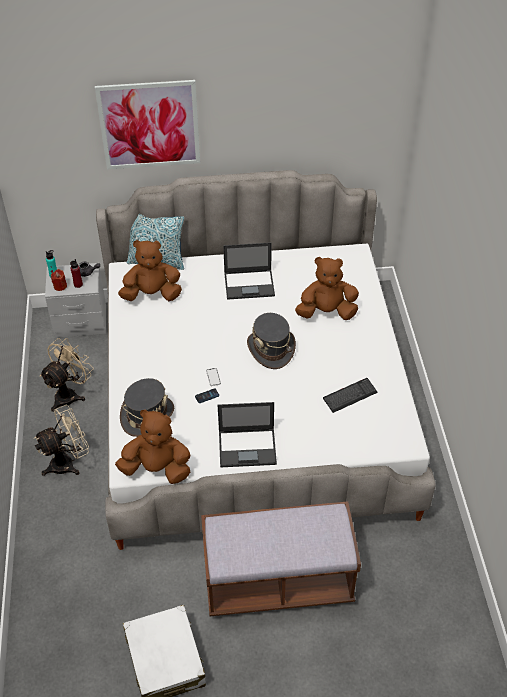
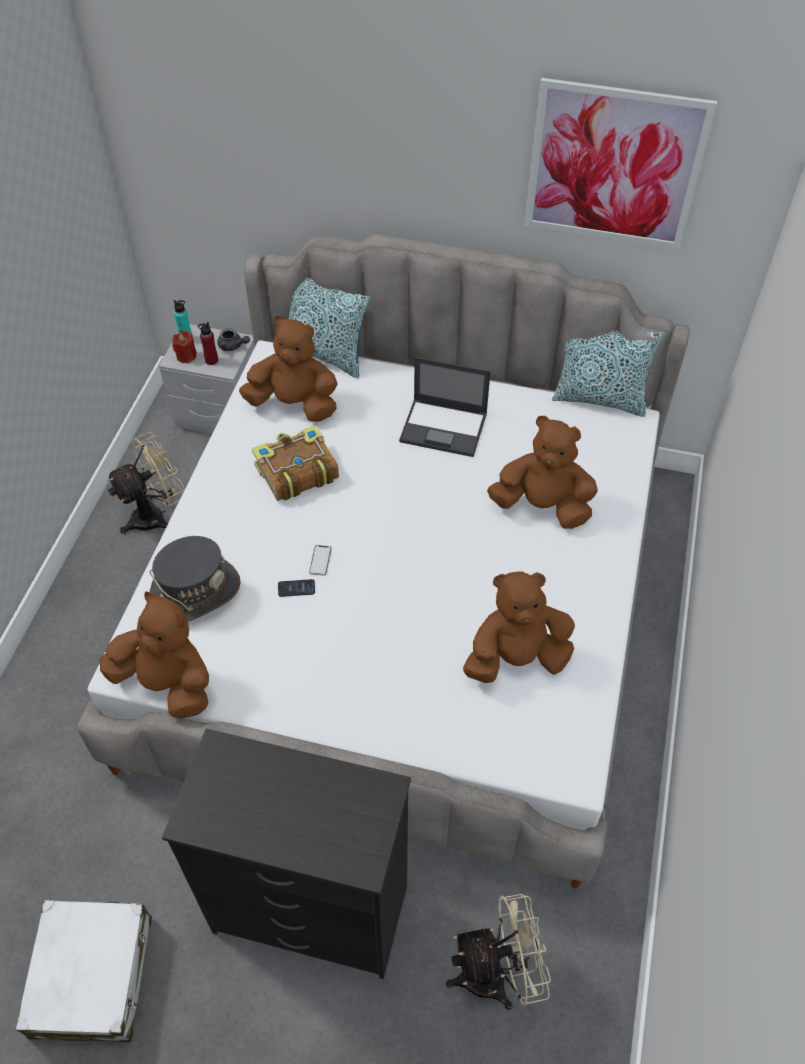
camera: 20 degrees right, 5 degrees up
beige fan [34,405,89,476] -> beige fan moved to [446,894,551,1010]
picture [95,80,200,170] -> picture moved to [525,78,717,249]
brown bench [201,501,361,616] -> black dresser [162,729,411,979]
laptop [218,402,277,467] -> none
grey hat [247,313,296,369] -> none
keyboard [323,378,378,413] -> brown plush toy [463,572,575,683]
none -> book [252,425,339,501]
none -> pillow [552,330,664,417]

